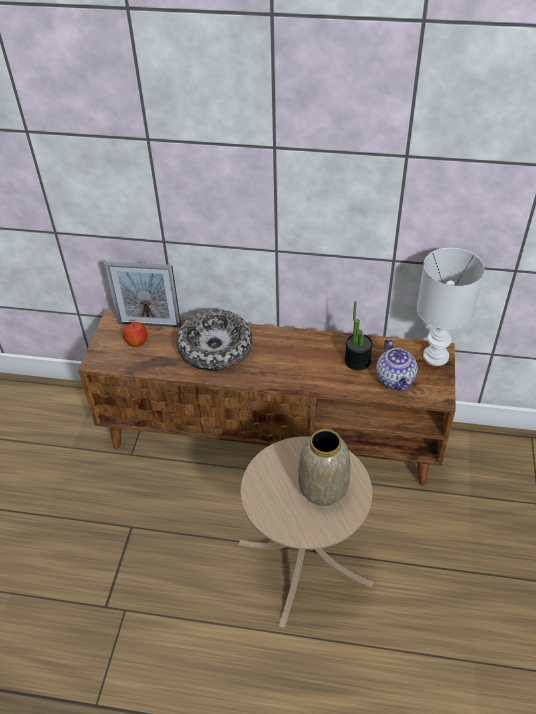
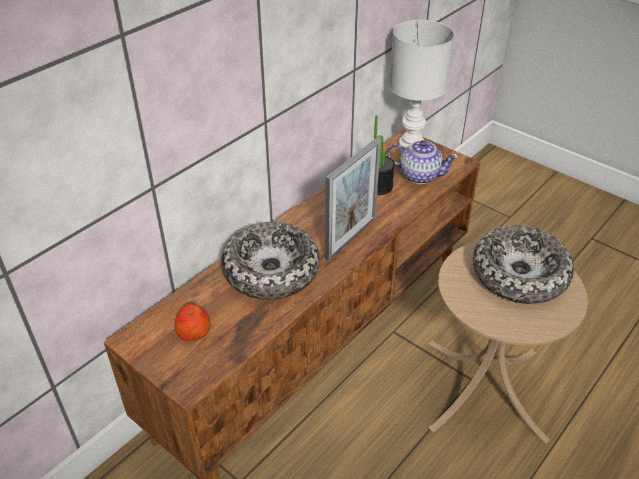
camera: 60 degrees left, 5 degrees down
picture frame [104,261,181,328] -> picture frame moved to [325,137,381,261]
vase [298,429,351,506] -> bowl [473,225,574,304]

